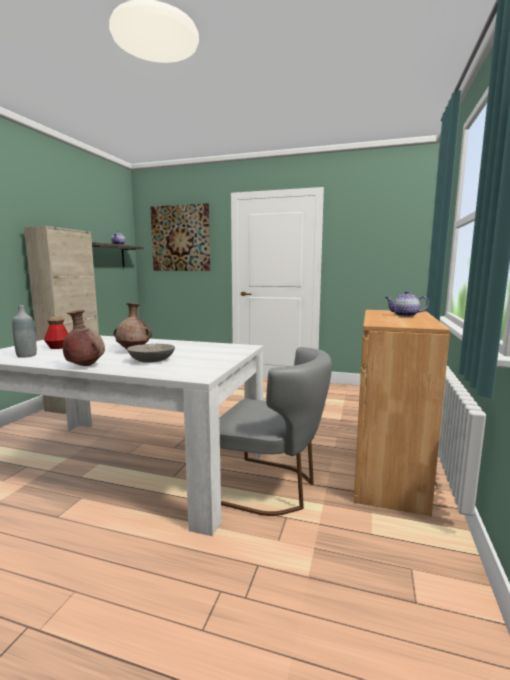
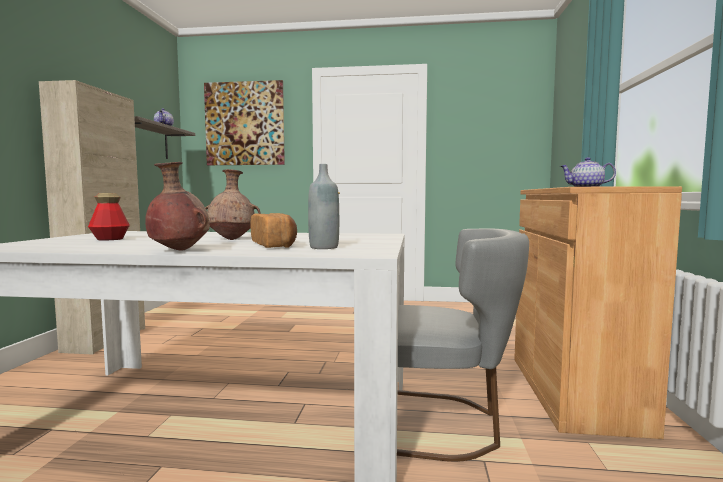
camera: 10 degrees left, 5 degrees down
grey bottle [12,305,37,358] -> grey bottle moved to [308,164,339,249]
grey bowl [127,344,175,363] -> bread [250,213,297,248]

